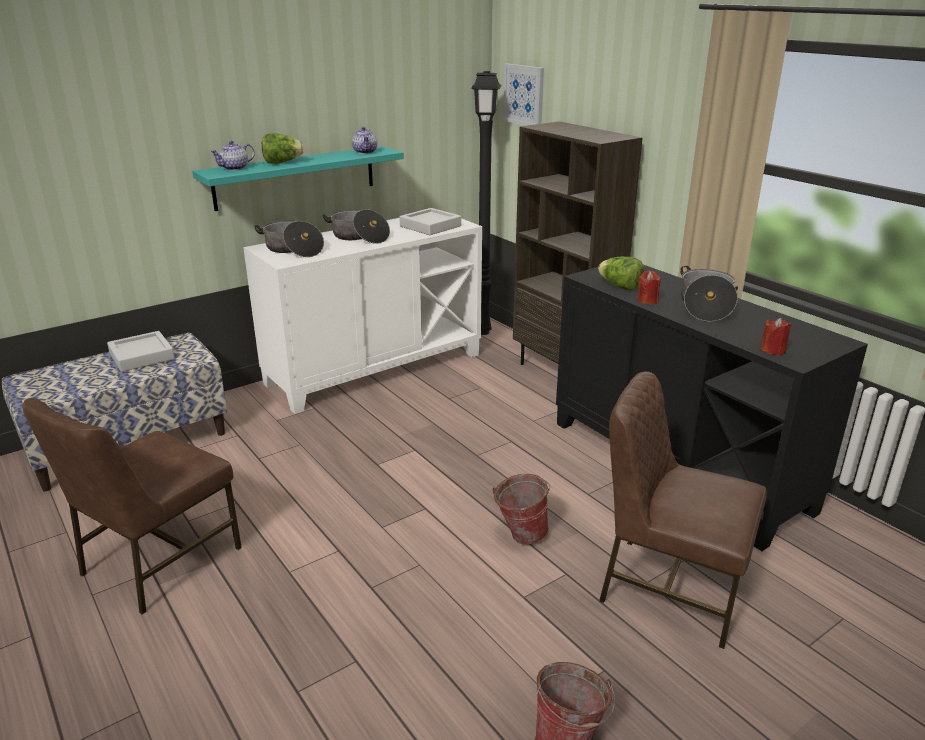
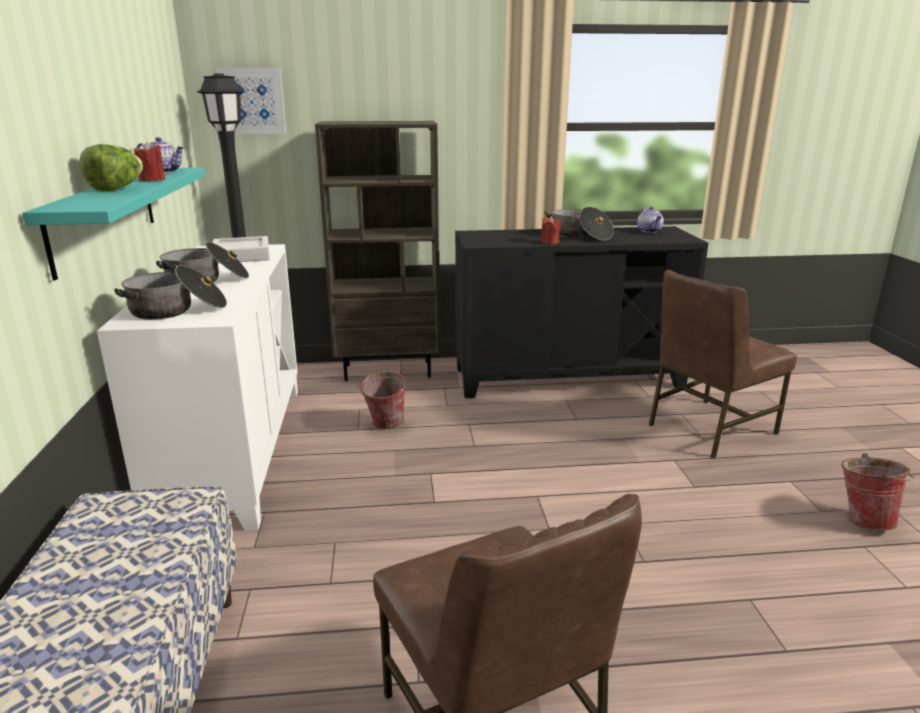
camera: 60 degrees left, 5 degrees down
grey tray [107,331,175,372] -> none
teapot [210,141,255,170] -> teapot moved to [637,206,663,233]
bucket [492,474,550,545] -> bucket moved to [358,371,406,430]
lettuce [598,257,644,291] -> none
red candle [760,318,791,356] -> red candle moved to [134,142,165,181]

